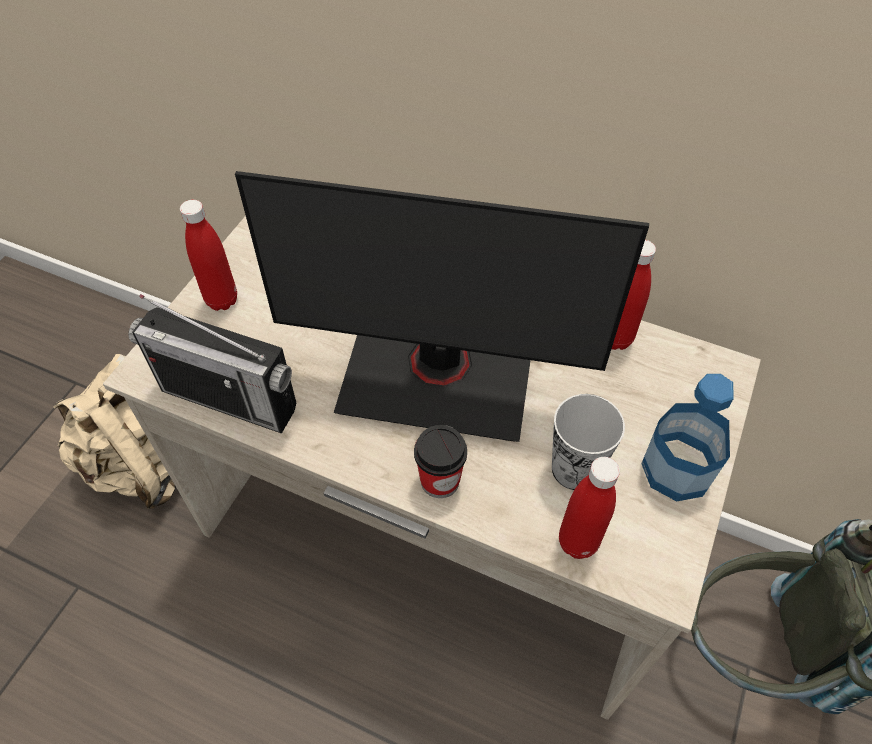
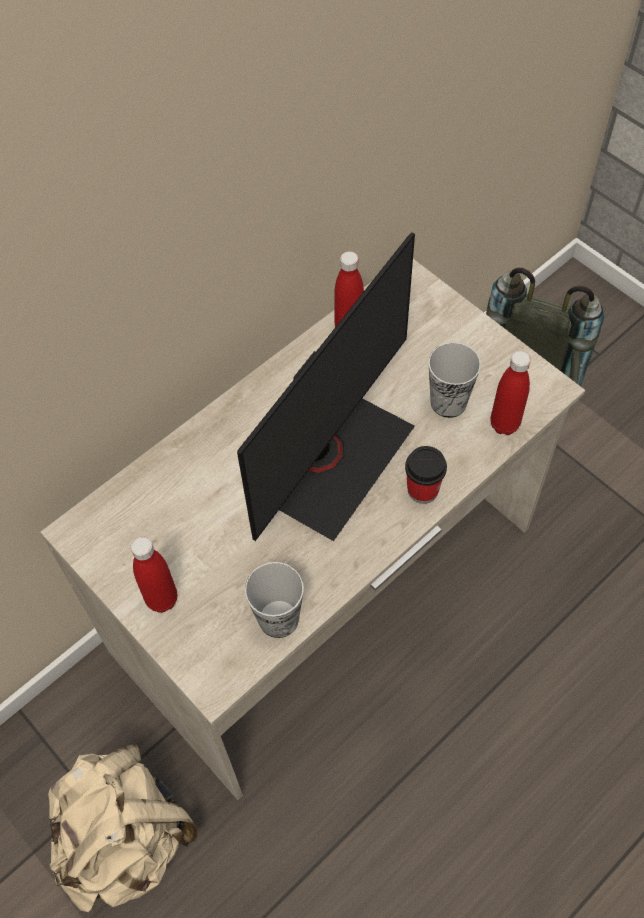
camera: 65 degrees left, 5 degrees up
radio [128,294,296,433] -> cup [245,562,304,638]
bottle [641,374,734,501] -> none

